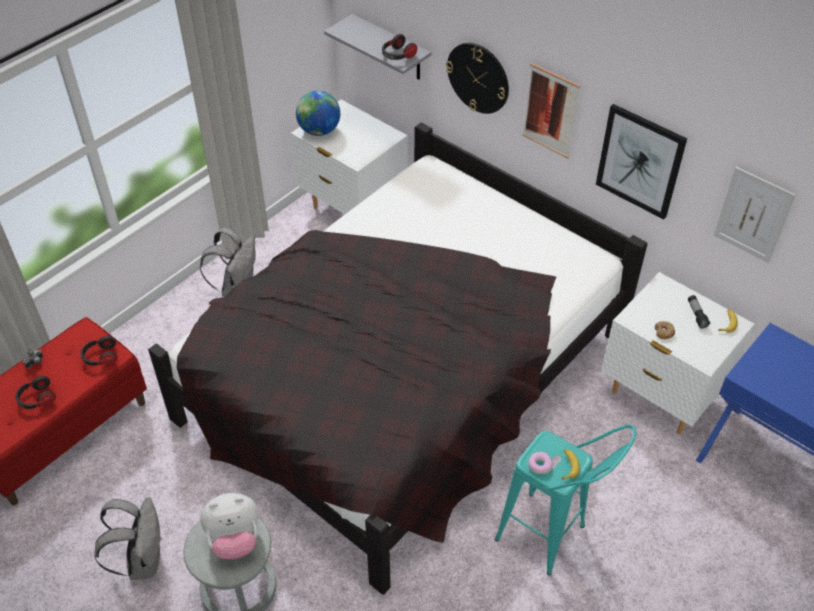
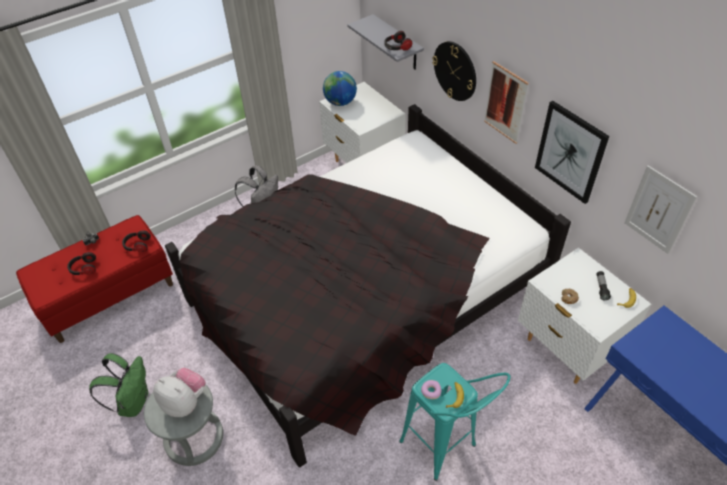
camera: 15 degrees right, 0 degrees up
grey backpack [94,497,162,580] -> green backpack [89,353,148,417]
plush toy [200,493,259,559] -> plush toy turned 150 degrees counterclockwise [153,368,205,417]

